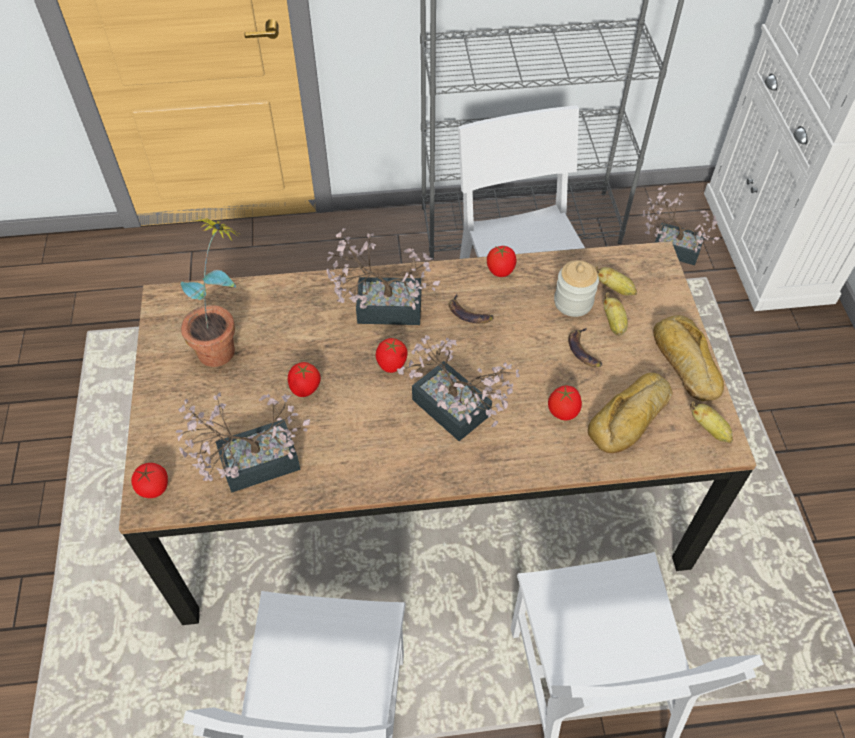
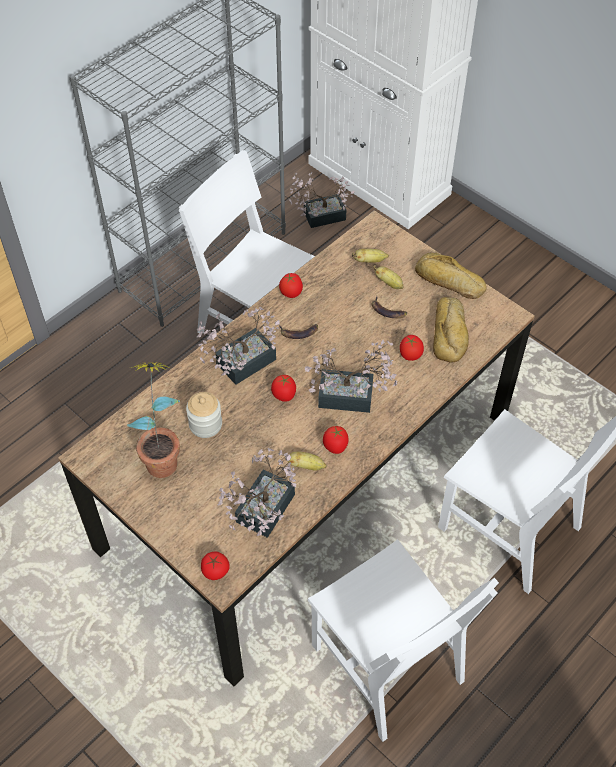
camera: 40 degrees left, 0 degrees up
tomato [288,362,321,397] -> tomato moved to [323,426,349,454]
jar [554,260,599,317] -> jar moved to [186,392,222,438]
banana [690,401,733,443] -> banana moved to [285,452,327,471]

